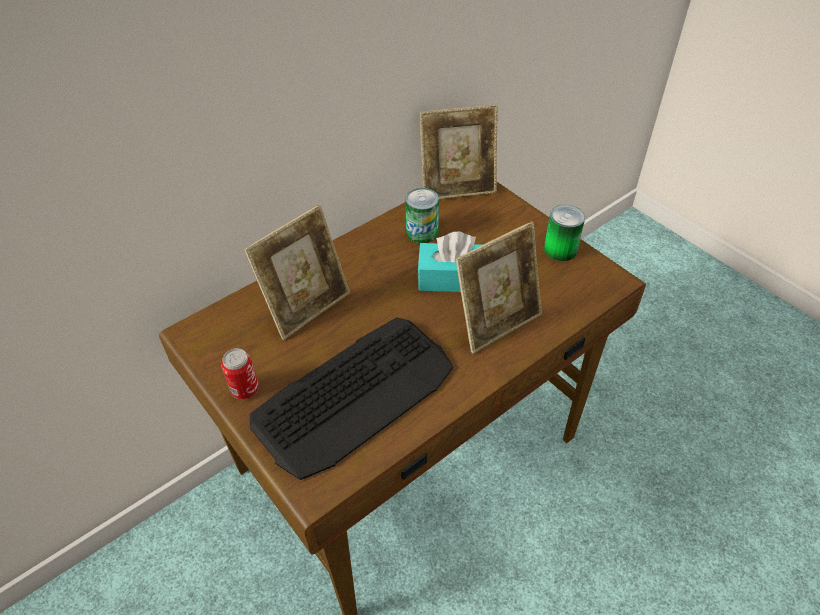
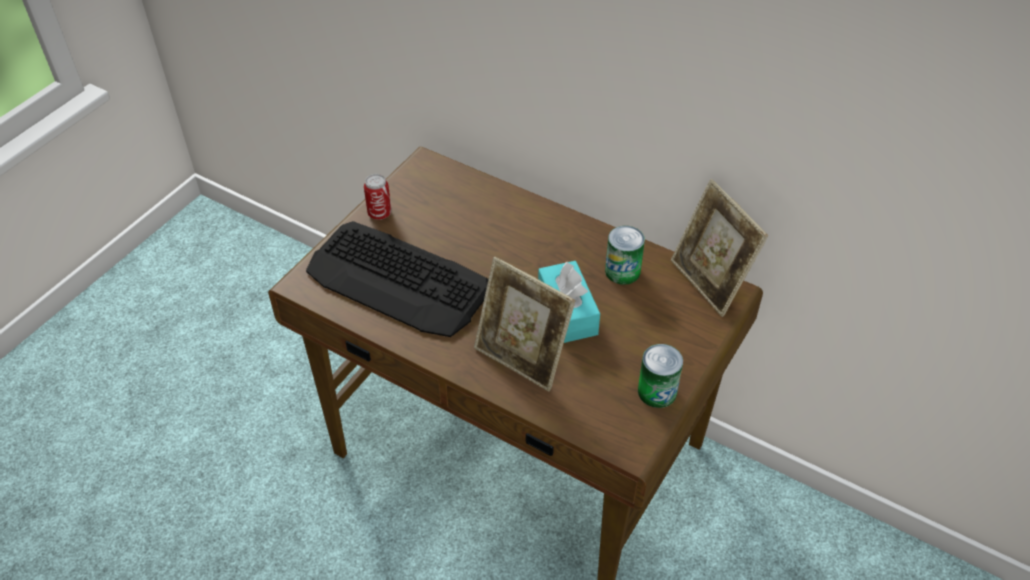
camera: 70 degrees right, 0 degrees up
picture frame [244,205,350,340] -> none

